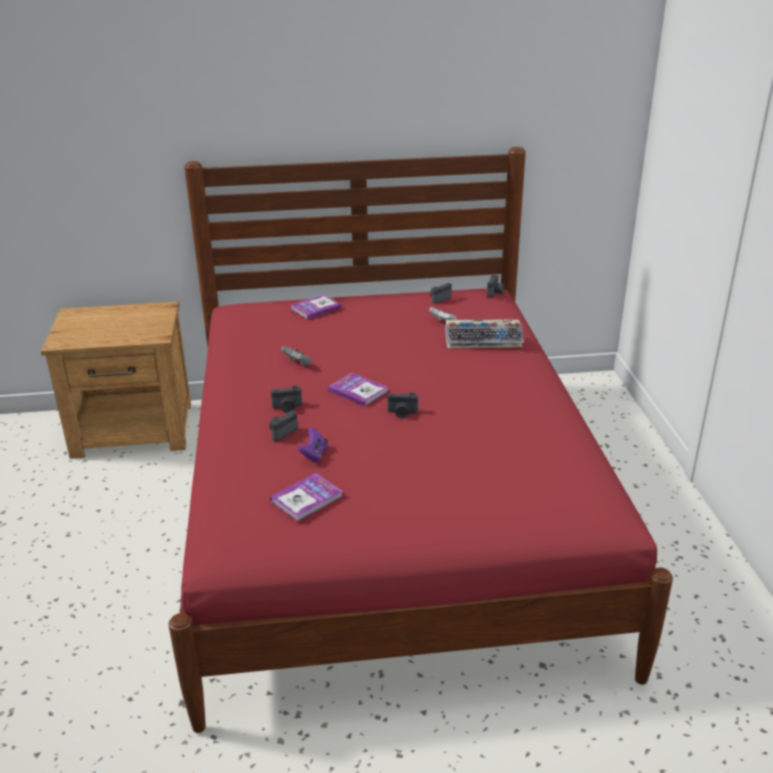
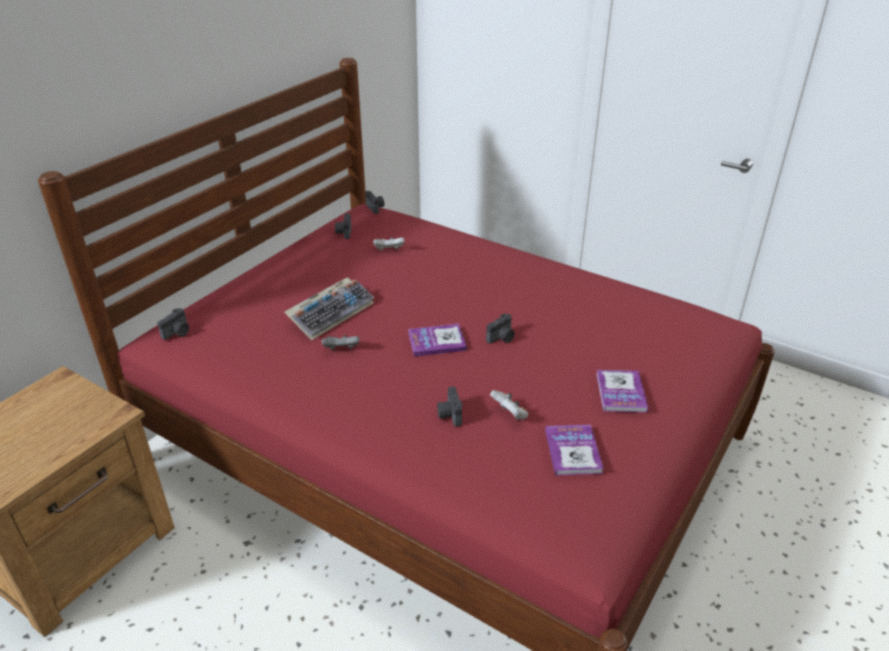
camera: 50 degrees left, 5 degrees up
camera [271,386,302,413] -> camera moved to [157,308,189,340]
book [291,295,341,319] -> book moved to [596,370,648,413]
purple game controller [298,428,328,462] -> white game controller [490,390,528,420]
keyboard [445,319,524,348] -> keyboard moved to [285,277,375,340]

